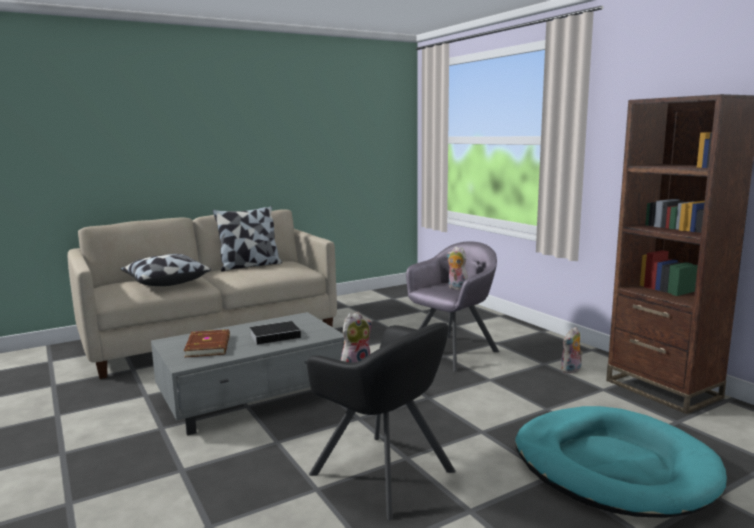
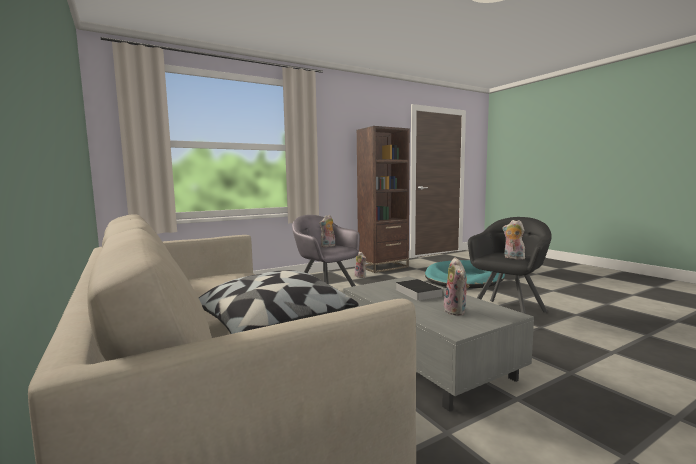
camera: 90 degrees left, 5 degrees down
brown book [184,329,230,358] -> plush toy [444,257,470,316]
pillow [212,206,282,272] -> none

